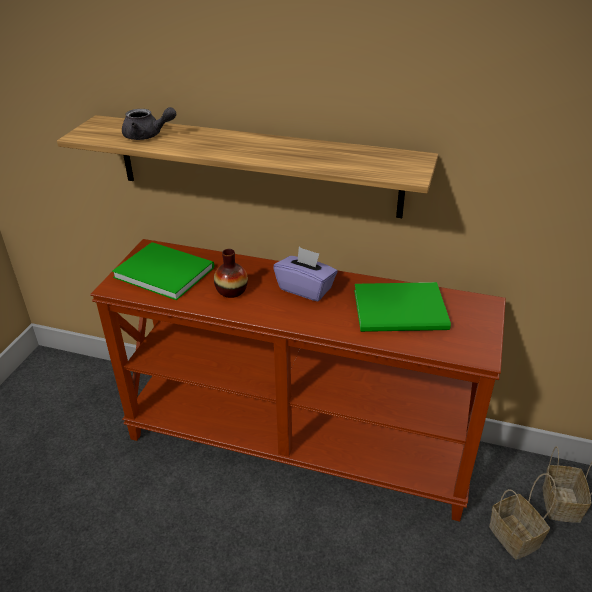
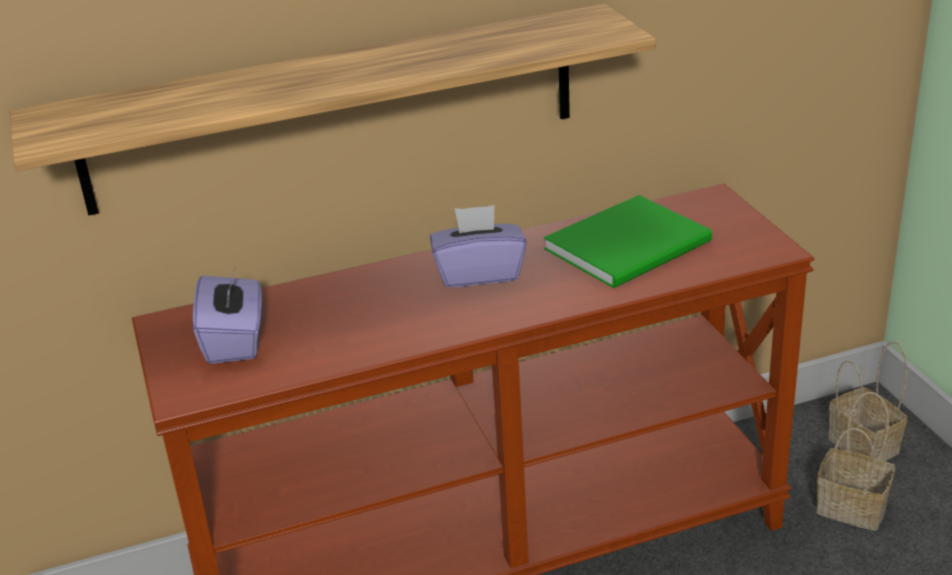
camera: 35 degrees left, 5 degrees down
green book [112,242,214,300] -> purple tissue box [193,265,262,364]
grey teapot [122,107,176,140] -> none
vase [214,249,248,298] -> none

